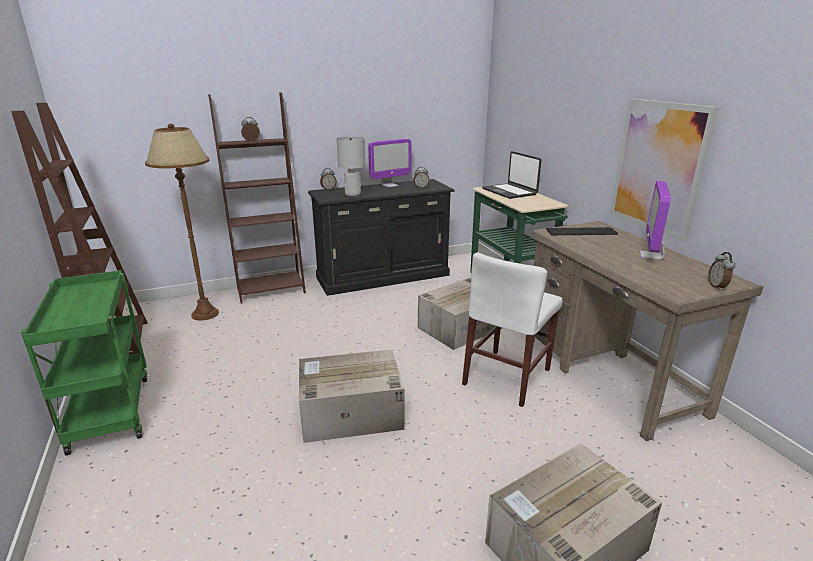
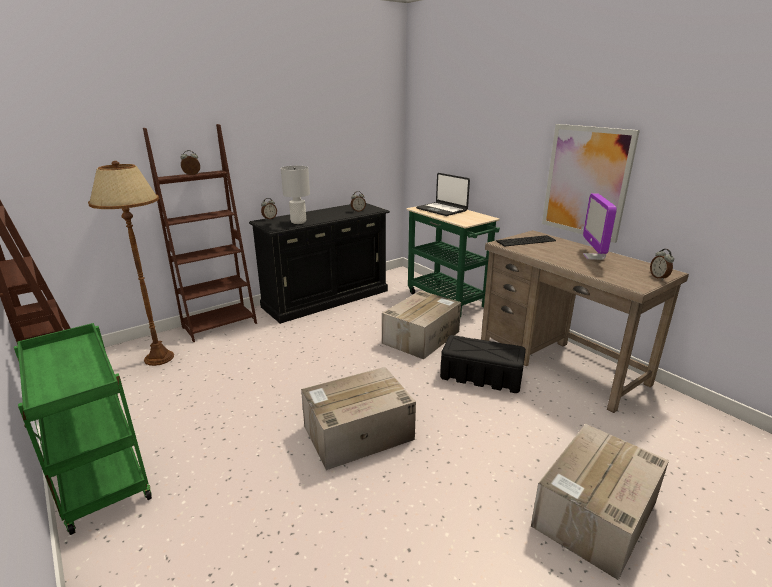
camera: 15 degrees left, 0 degrees up
monitor [368,139,411,188] -> none
white chair [462,253,563,407] -> black storage box [440,335,526,393]

